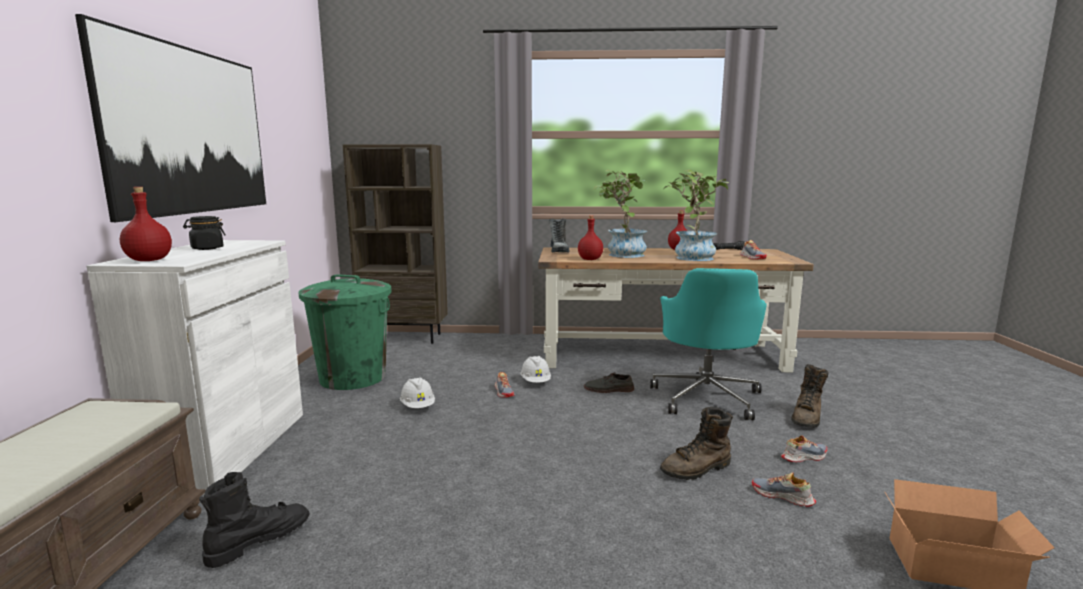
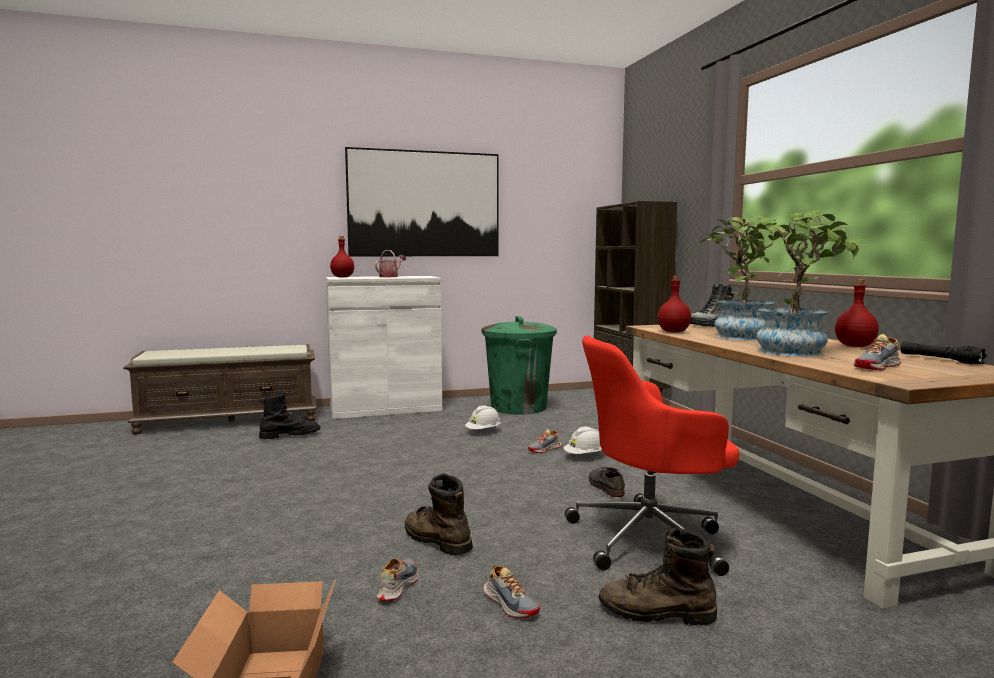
camera: 70 degrees right, 5 degrees down
black jar [183,216,226,250] -> watering can [375,250,406,277]
black boot [199,472,310,568] -> black boot turned 45 degrees counterclockwise [259,392,321,440]
turquoise office chair [650,268,767,420] -> red office chair [565,336,739,576]

